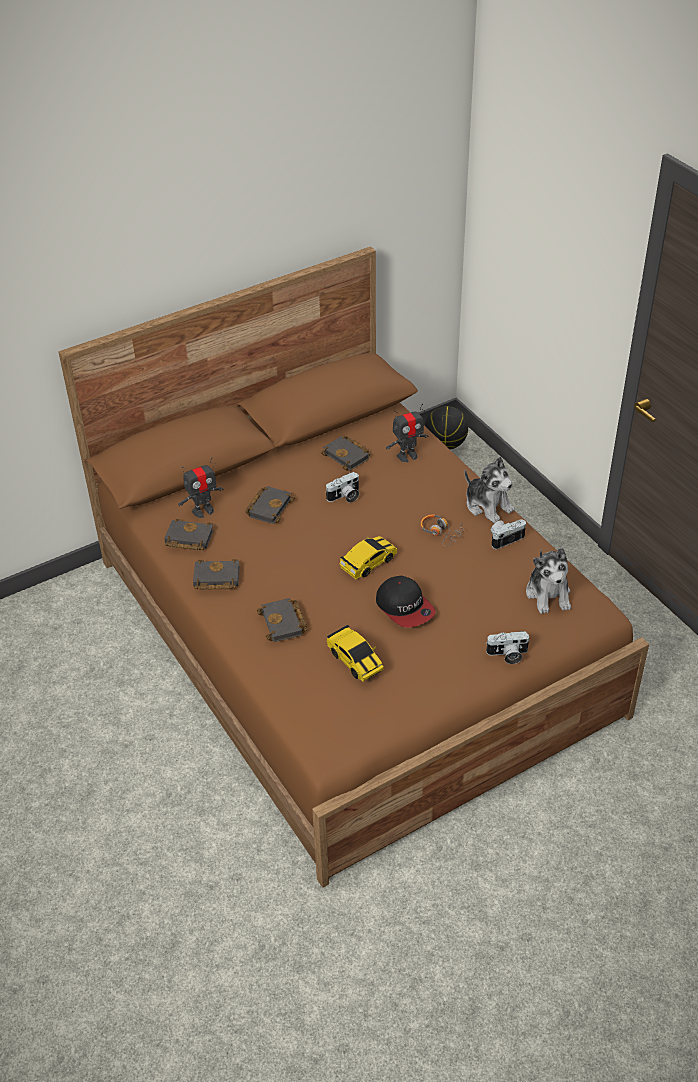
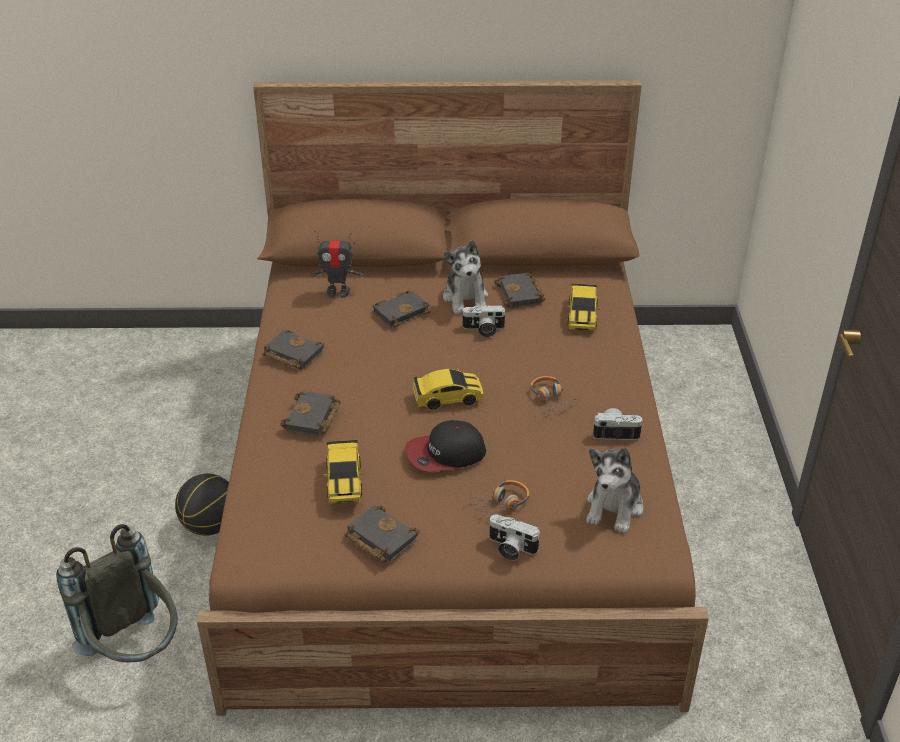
camera: 30 degrees right, 5 degrees down
black book [164,519,214,550] -> black book moved to [344,505,419,562]
cap [376,576,436,628] -> cap turned 75 degrees clockwise [405,420,486,472]
toy robot [386,404,428,462] -> toy car [567,283,600,331]
basketball [425,406,468,450] -> basketball moved to [175,474,229,536]
plush toy [464,457,515,523] -> plush toy moved to [443,240,488,314]
none -> grey backpack [56,524,178,662]
none -> headphones [467,480,530,518]

